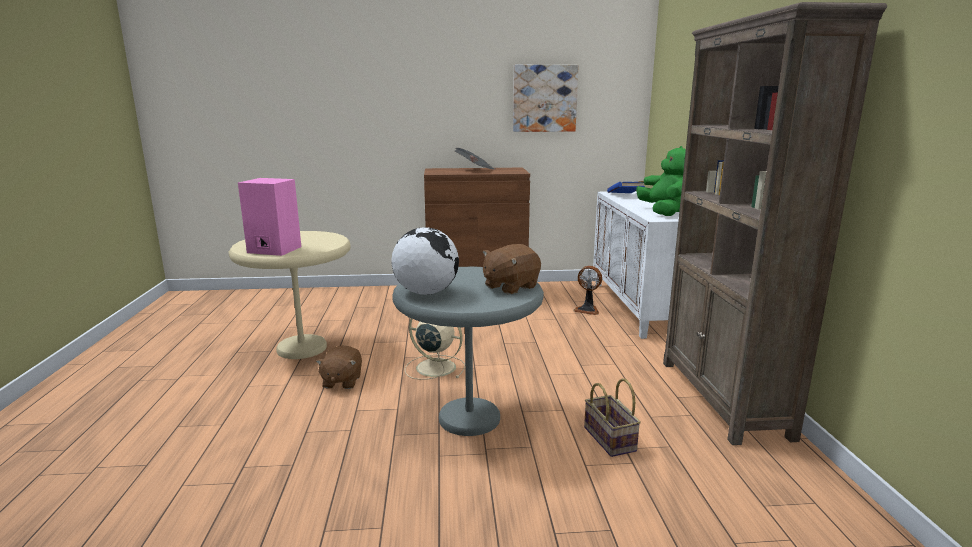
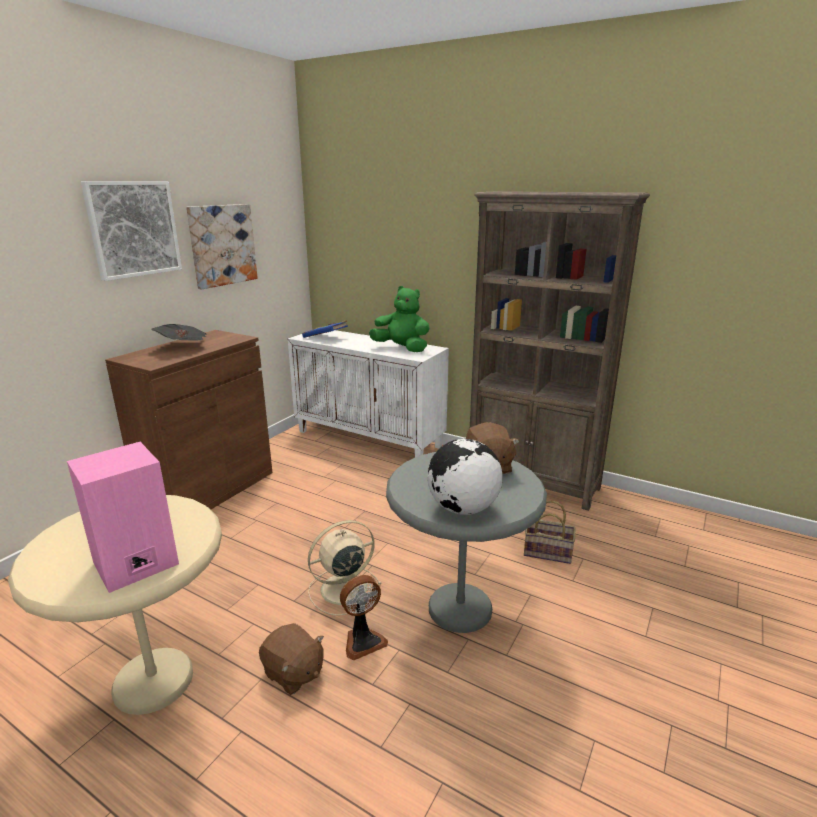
camera: 55 degrees left, 5 degrees up
fan [573,266,602,315] -> fan moved to [340,575,388,661]
none -> picture [81,181,182,281]

